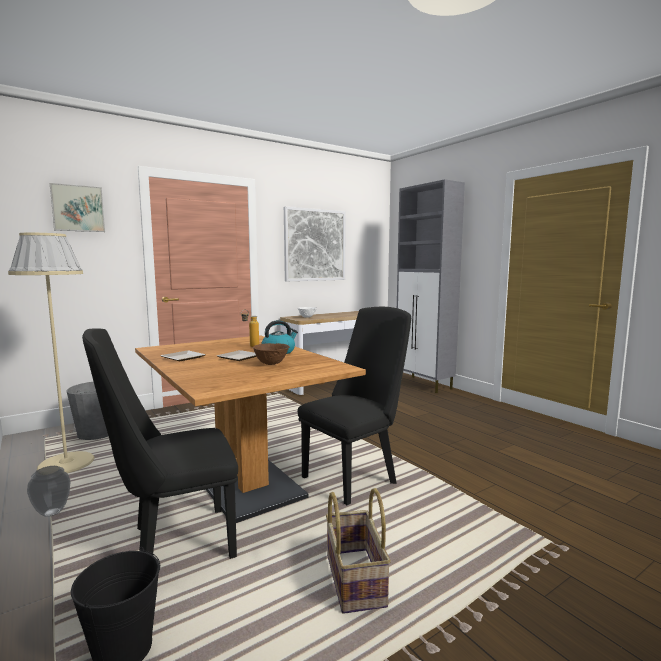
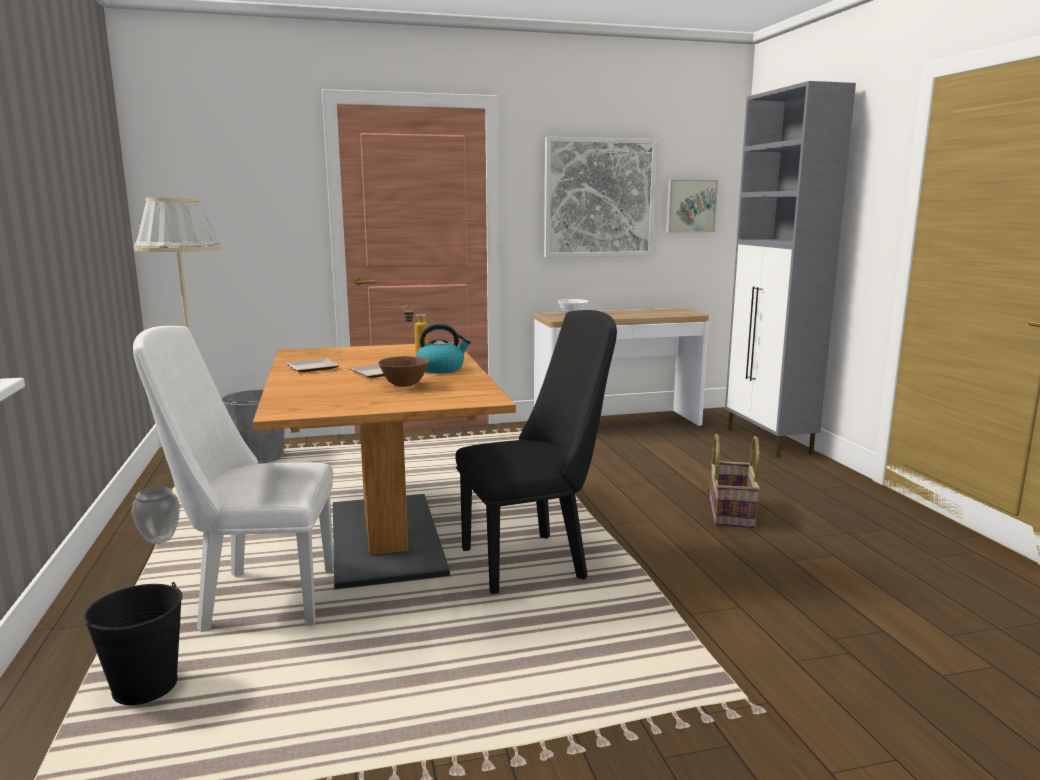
camera: 20 degrees right, 5 degrees up
picture [50,183,105,232] -> picture moved to [666,180,718,233]
black chair [82,329,238,559] -> white chair [133,326,334,632]
basket [326,488,391,614] -> basket moved to [710,434,760,528]

